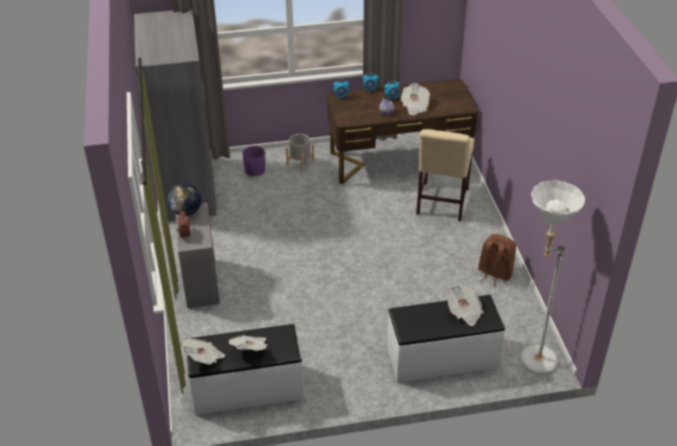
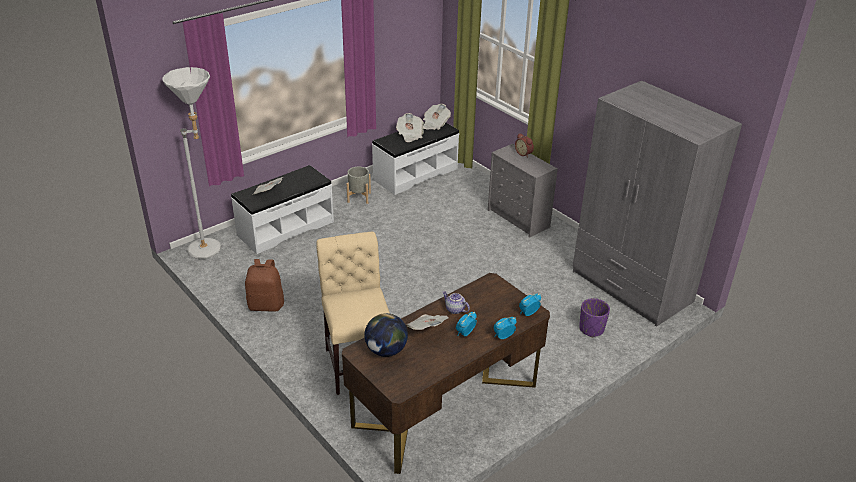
camera: 150 degrees right, 5 degrees down
globe [168,183,202,216] -> globe moved to [364,313,408,357]
grey planter [286,134,314,172] -> grey planter moved to [346,166,371,204]

